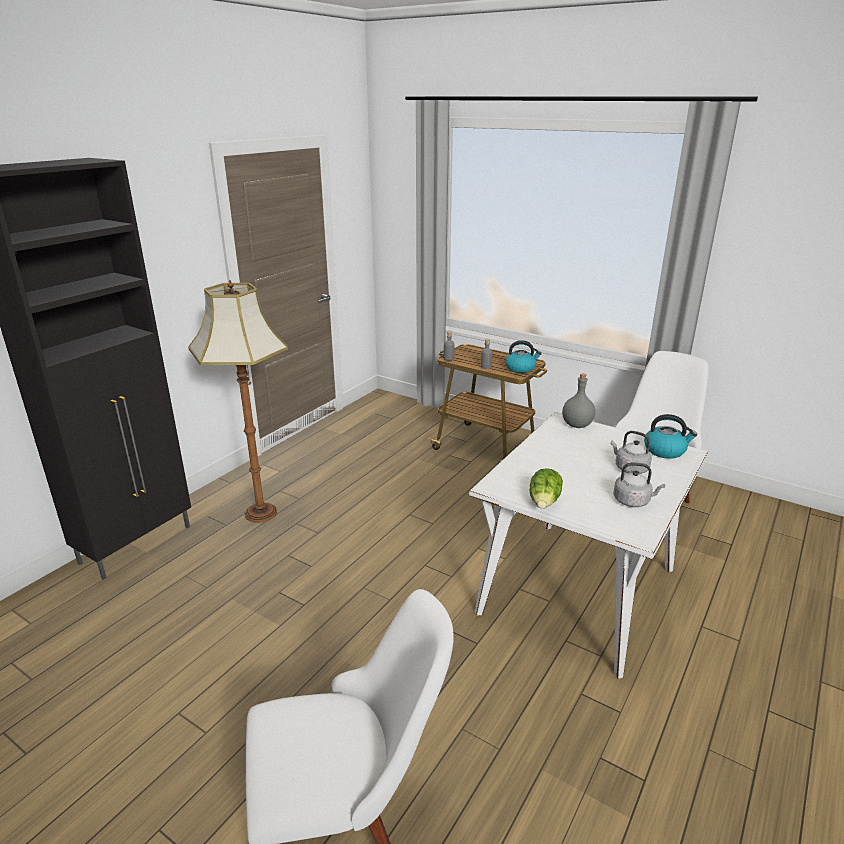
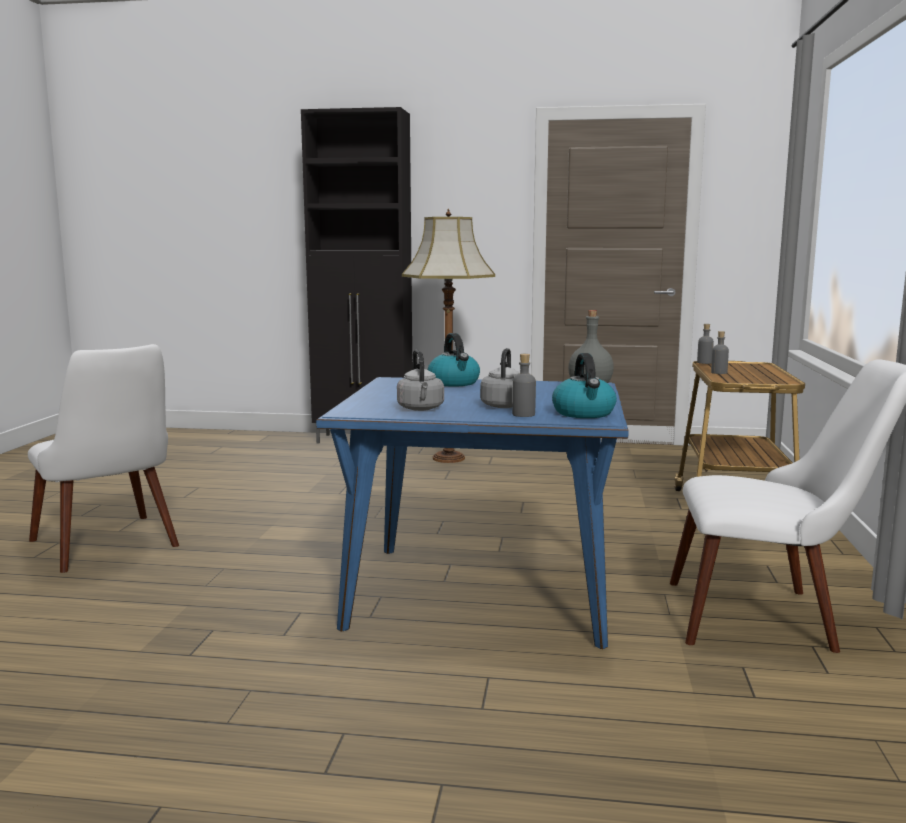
camera: 65 degrees right, 15 degrees down
white dining table [469,412,708,679] -> blue dining table [316,377,628,649]
kettle [505,340,542,373] -> kettle moved to [428,333,480,386]
lettuce [530,468,563,509] -> none
none -> grey bottle [512,354,536,417]

